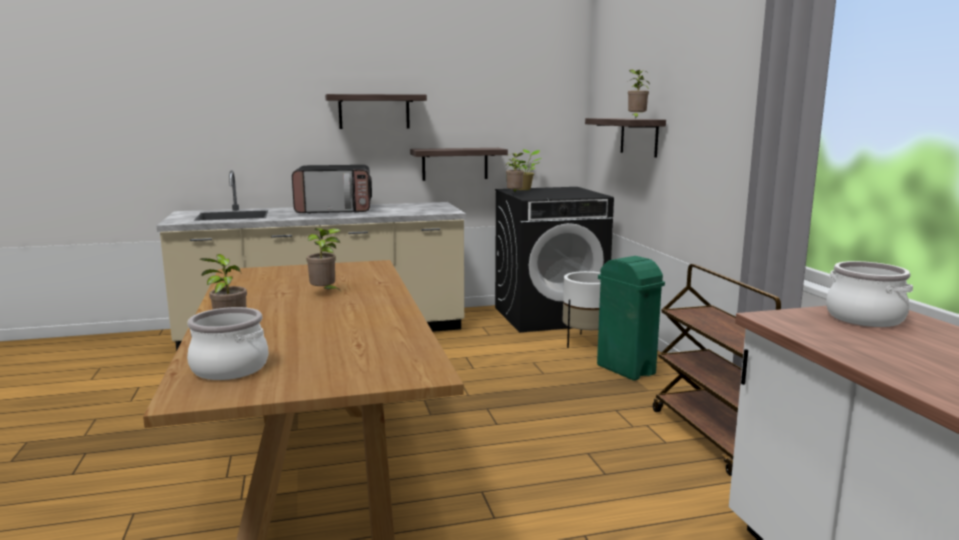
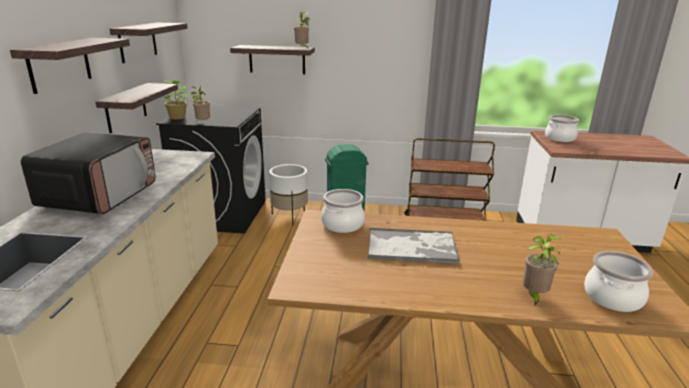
camera: 70 degrees left, 10 degrees up
potted plant [306,228,341,289] -> tray [367,228,460,264]
none -> shelf [110,23,188,63]
none -> cooking pot [321,189,365,233]

